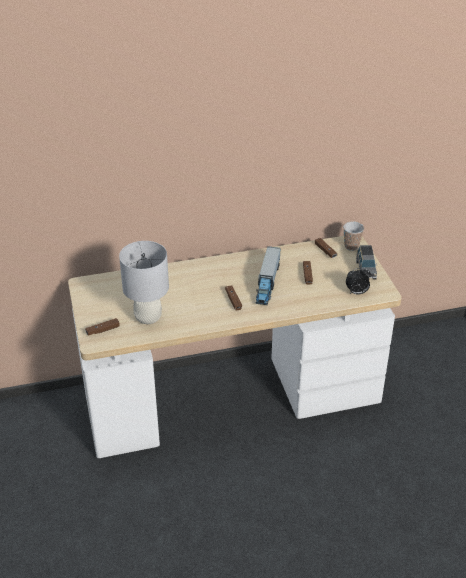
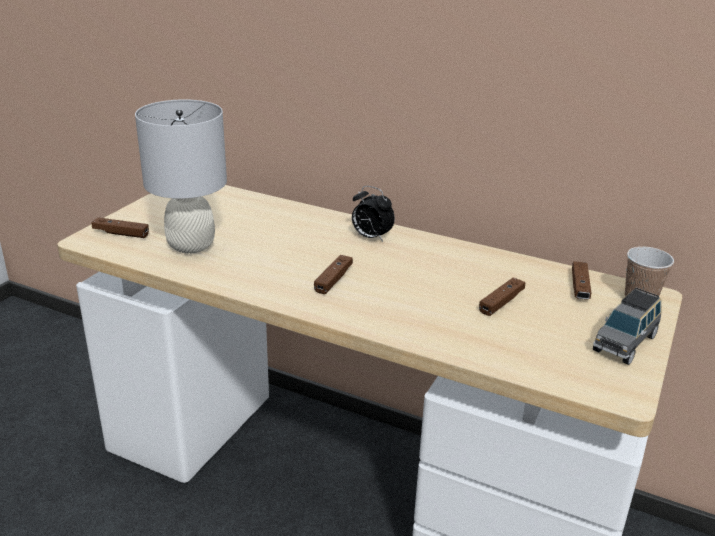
camera: 40 degrees right, 10 degrees down
toy truck [255,246,281,305] -> none
alarm clock [346,268,371,294] -> alarm clock moved to [352,186,395,242]

